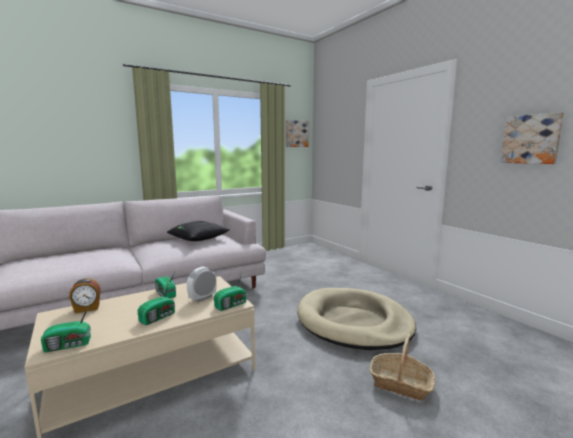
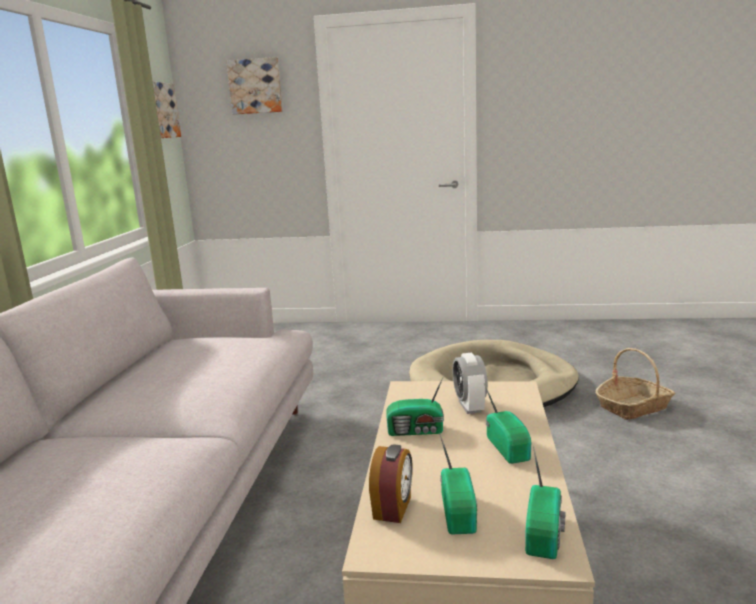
camera: 50 degrees left, 5 degrees up
black pillow [167,221,230,241] -> none
radio [214,272,247,311] -> radio moved to [439,432,477,535]
picture [501,112,564,164] -> picture moved to [226,57,283,114]

